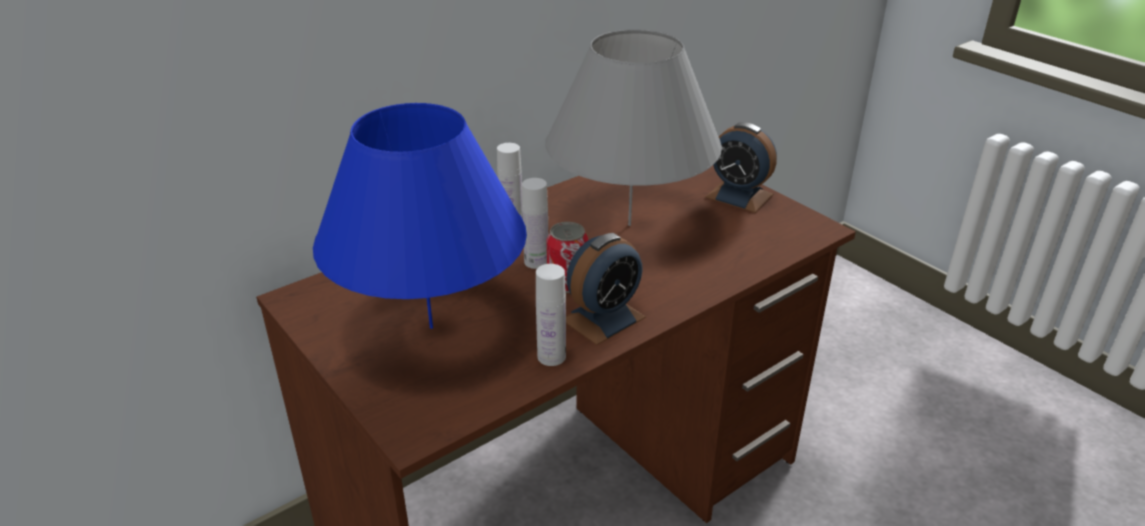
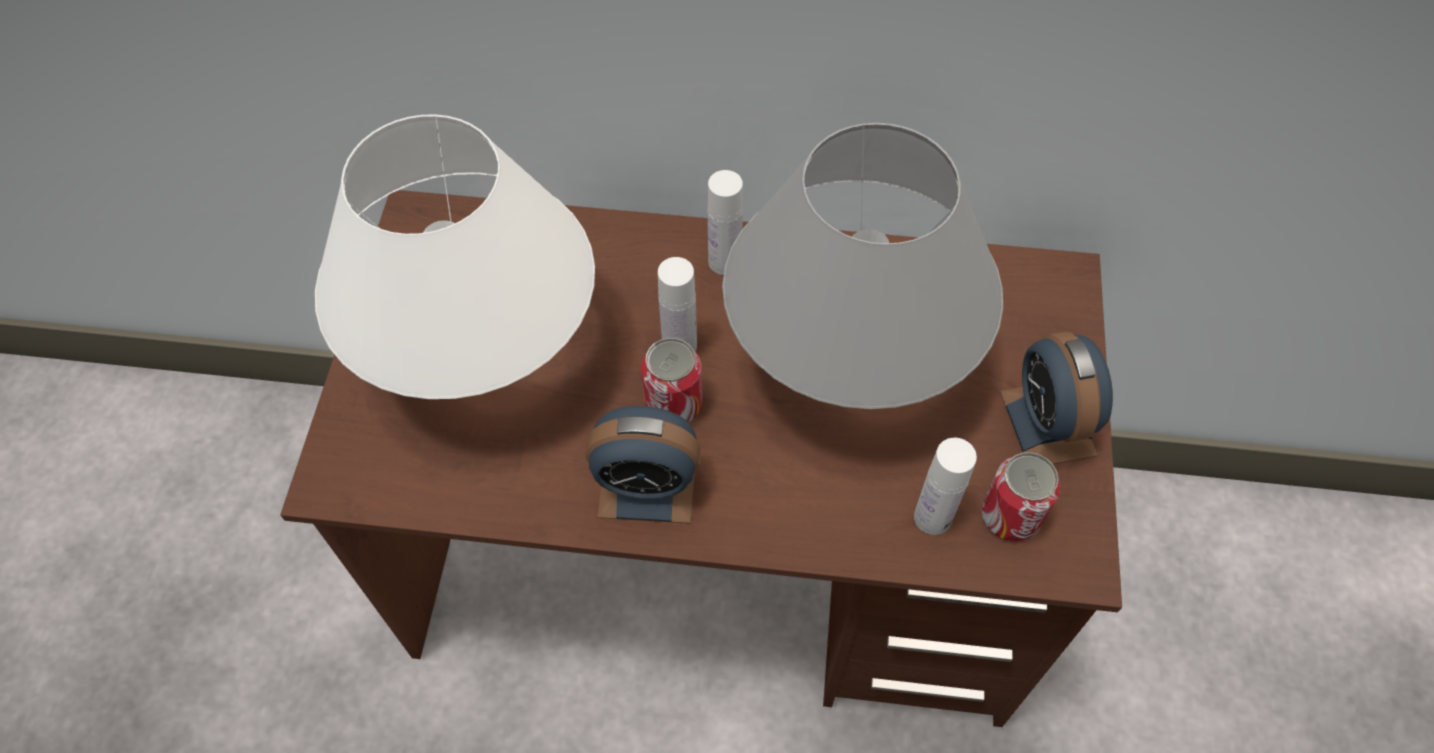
camera: 45 degrees right, 25 degrees up
blue table lamp [313,103,527,329] -> white table lamp [315,114,595,399]
white bottle [536,264,566,366] -> white bottle moved to [914,438,977,535]
none -> can [981,452,1060,541]

